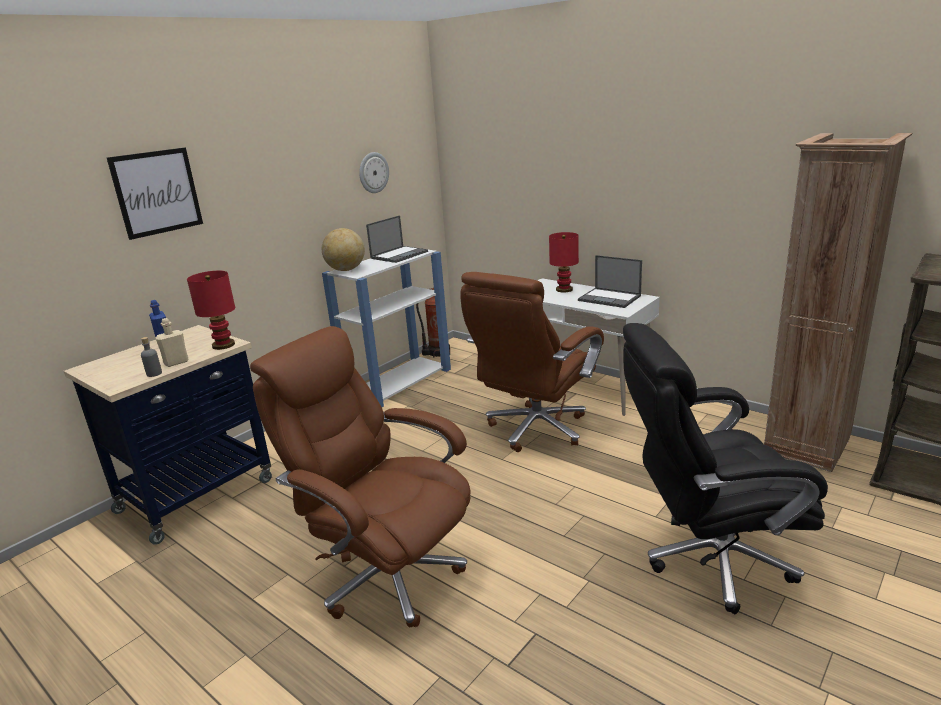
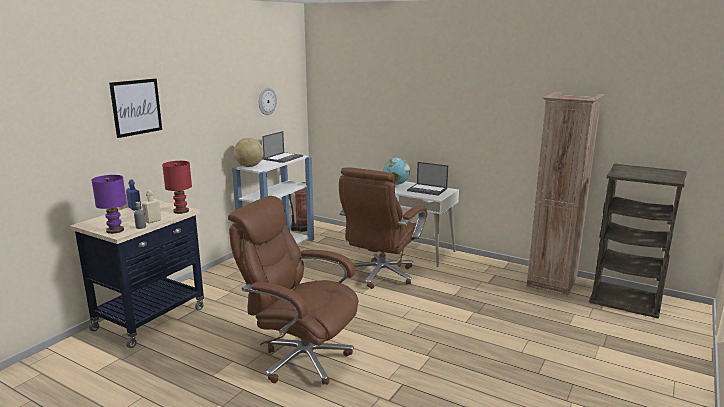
camera: 10 degrees left, 5 degrees down
red table lamp [549,232,579,293] -> globe [383,157,410,185]
black office chair [623,323,828,614] -> none
none -> purple table lamp [92,175,127,234]

